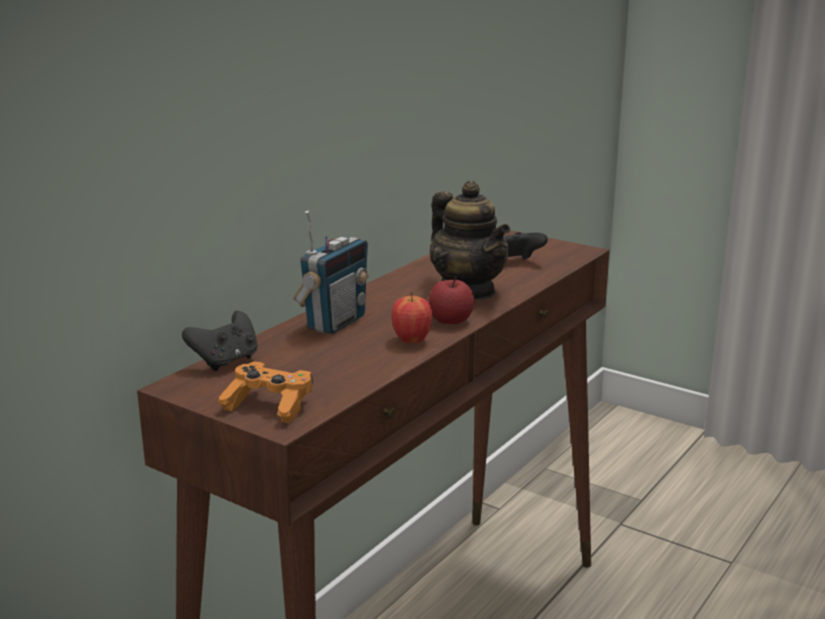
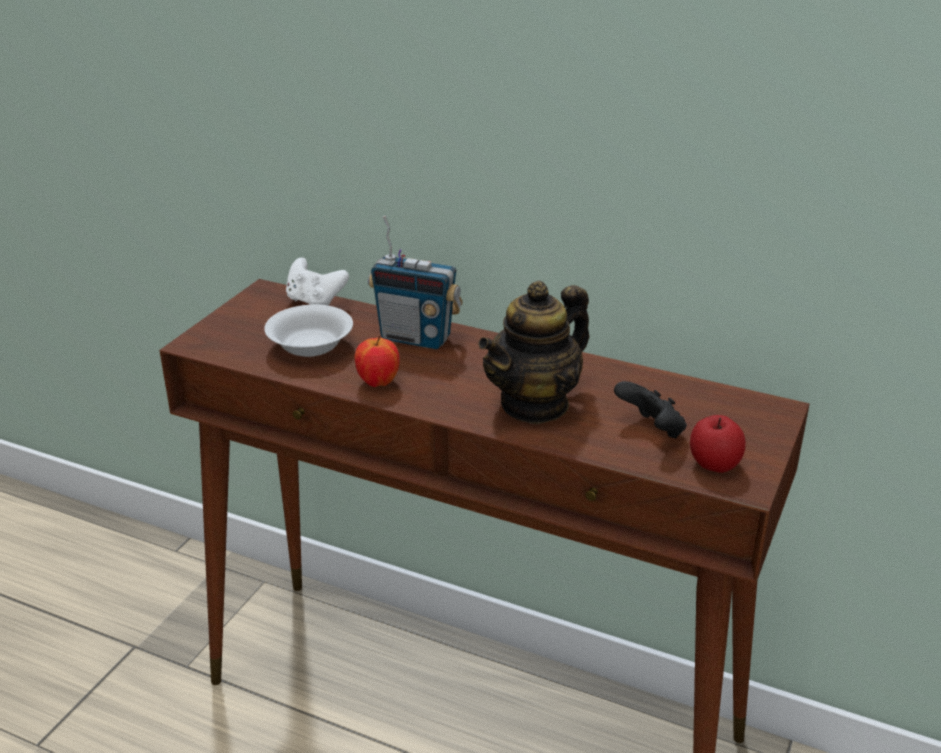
camera: 80 degrees right, 10 degrees up
black game controller [182,311,258,371] -> white game controller [286,257,349,306]
orange game controller [218,362,313,423] -> none
apple [429,276,475,324] -> apple moved to [690,415,746,473]
none -> white bowl [264,305,353,357]

